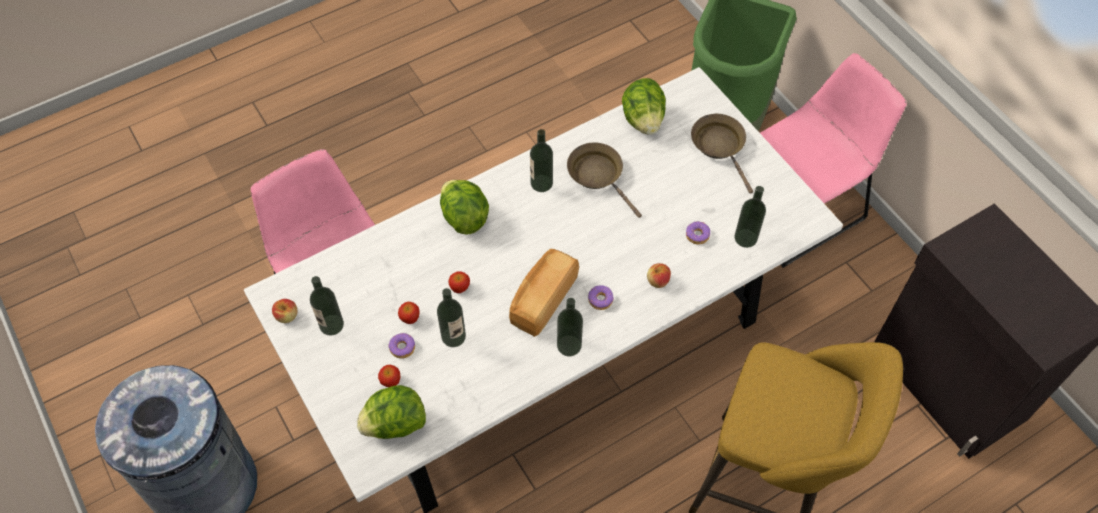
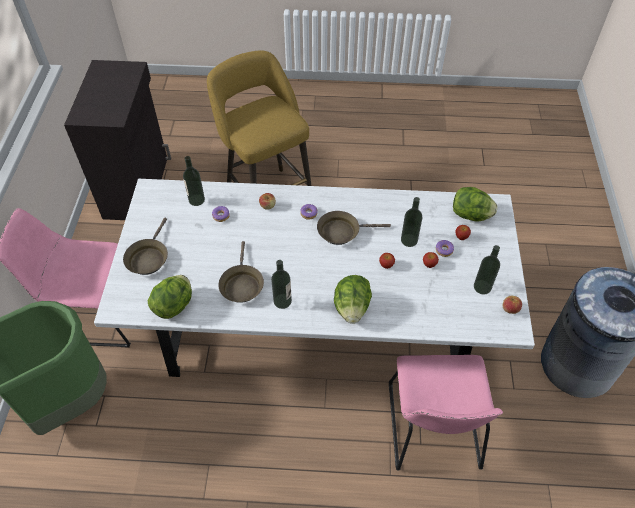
camera: 145 degrees left, 5 degrees down
bread [509,249,579,337] -> brown frying pan [317,211,391,245]
bottle [557,298,583,356] -> none

